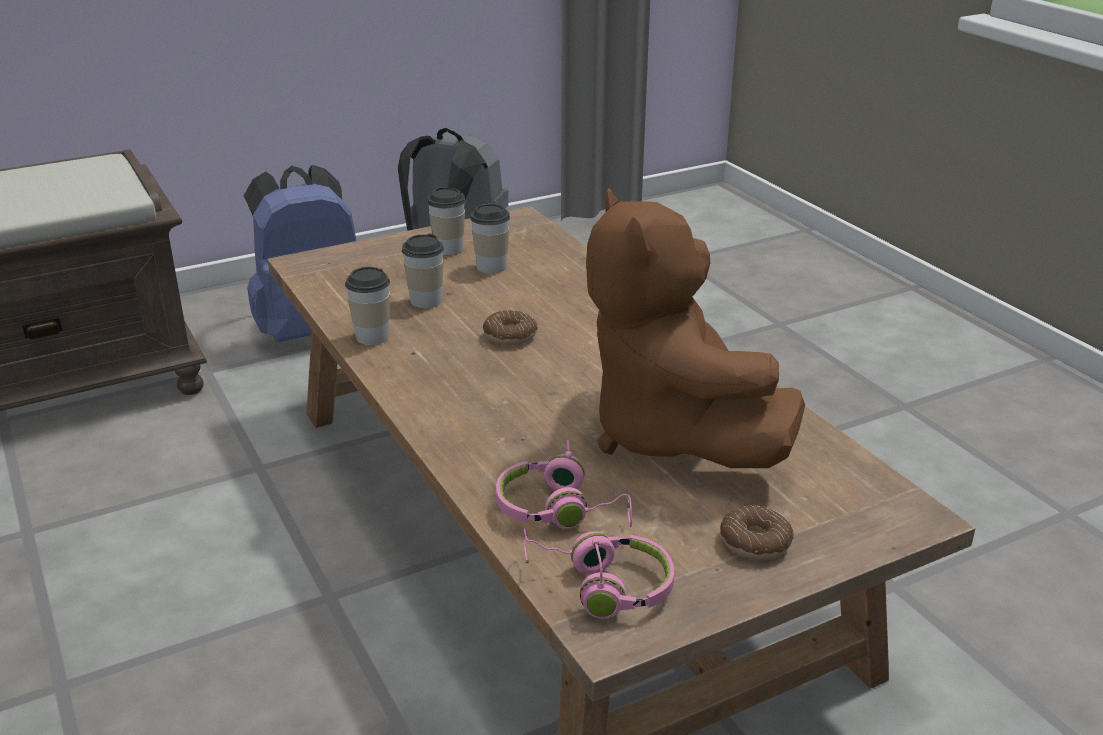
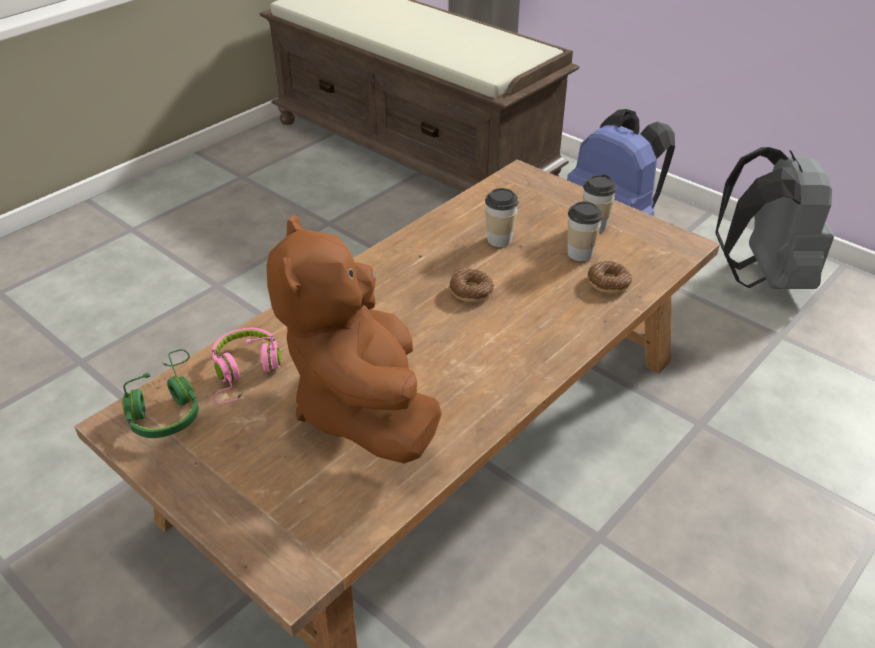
camera: 70 degrees right, 10 degrees up
cup [345,267,390,345] -> none
pink headphones [523,528,674,619] -> green headphones [122,349,199,438]
brown plush toy [586,188,805,468] -> brown plush toy turned 60 degrees counterclockwise [266,214,442,464]
donut [720,505,794,560] -> donut moved to [588,261,632,293]

